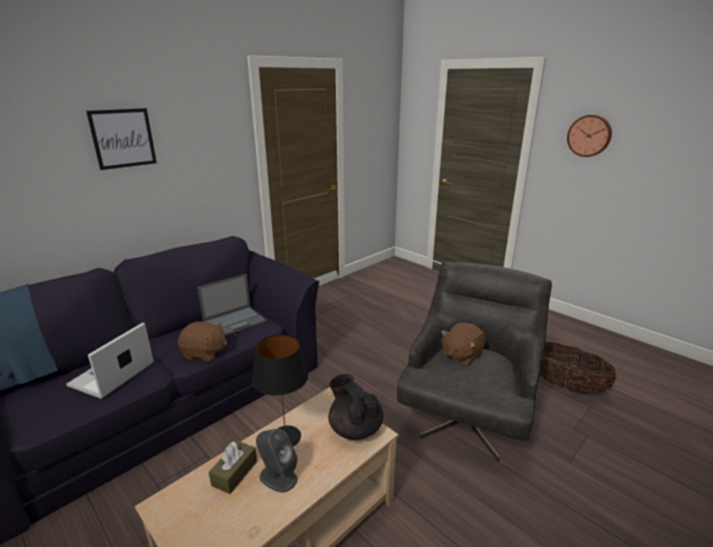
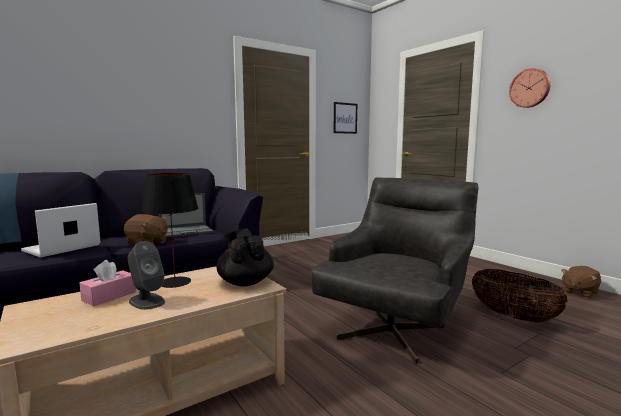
camera: 10 degrees right, 15 degrees down
picture [86,108,157,170] -> picture moved to [334,102,357,134]
brown tissue box [209,441,257,494] -> pink tissue box [79,260,136,306]
brown plush toy [441,323,486,367] -> brown plush toy moved to [561,266,601,298]

